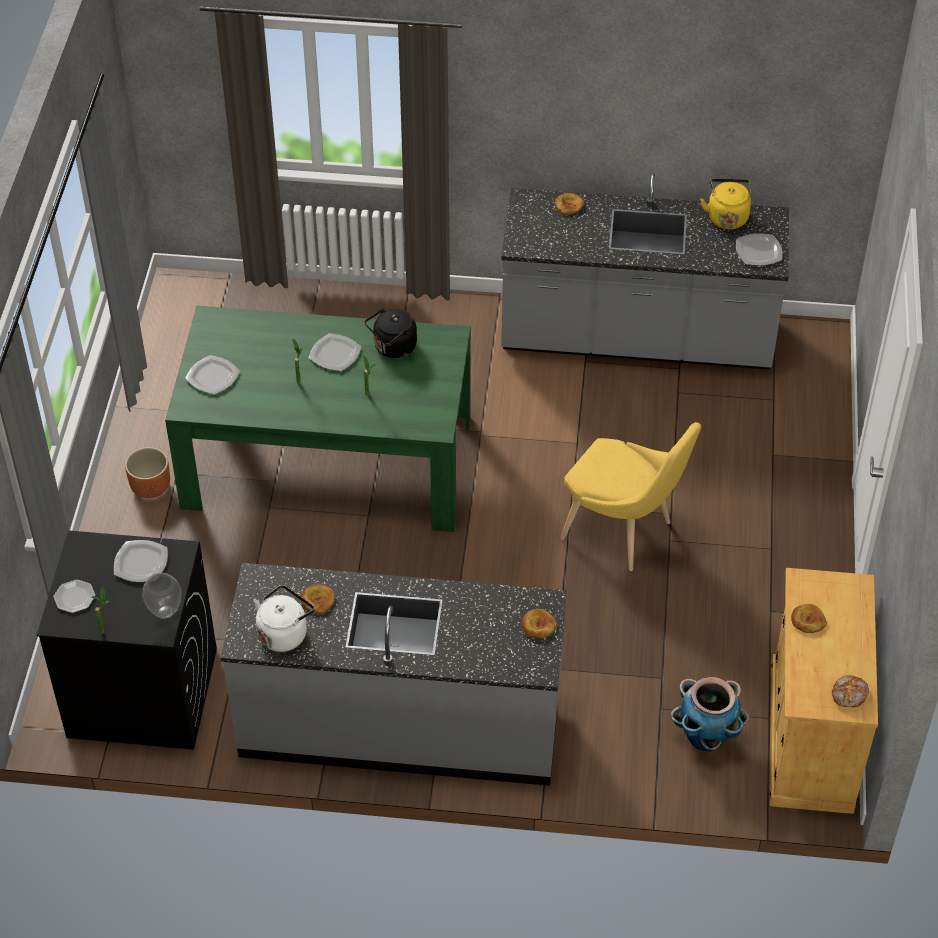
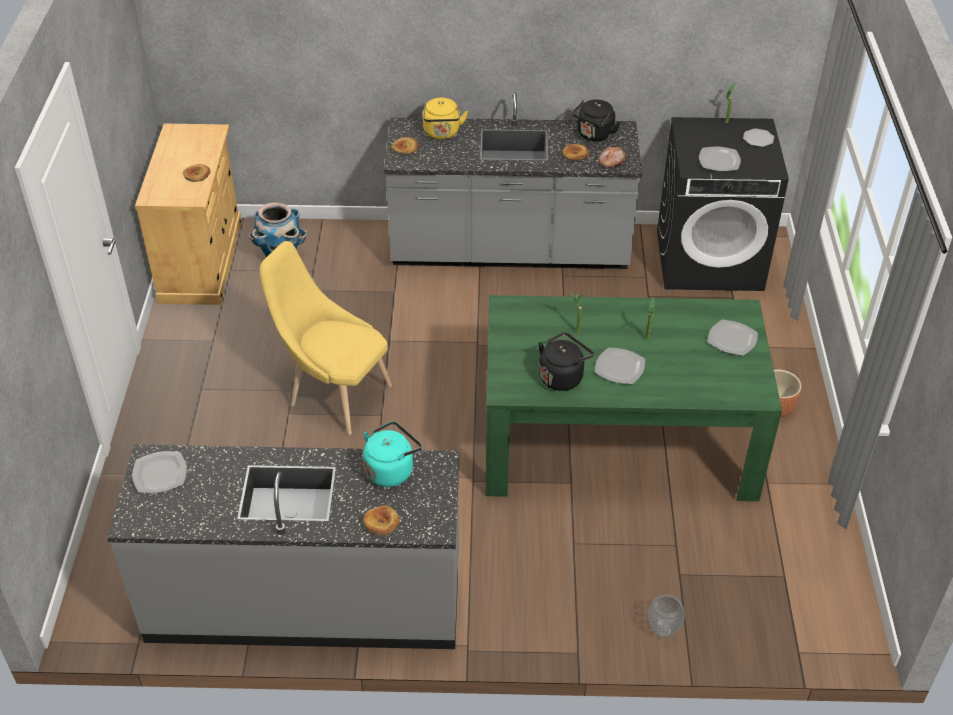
camera: 175 degrees right, 5 degrees down
vase [142,573,182,619] -> vase moved to [648,594,685,638]
white kettle [253,585,315,652] -> black kettle [572,100,621,141]
yellow kettle [700,179,751,229] -> yellow kettle moved to [423,98,468,139]
bread [832,675,869,707] -> bread moved to [598,147,626,168]
none -> turquoise kettle [363,421,422,487]

